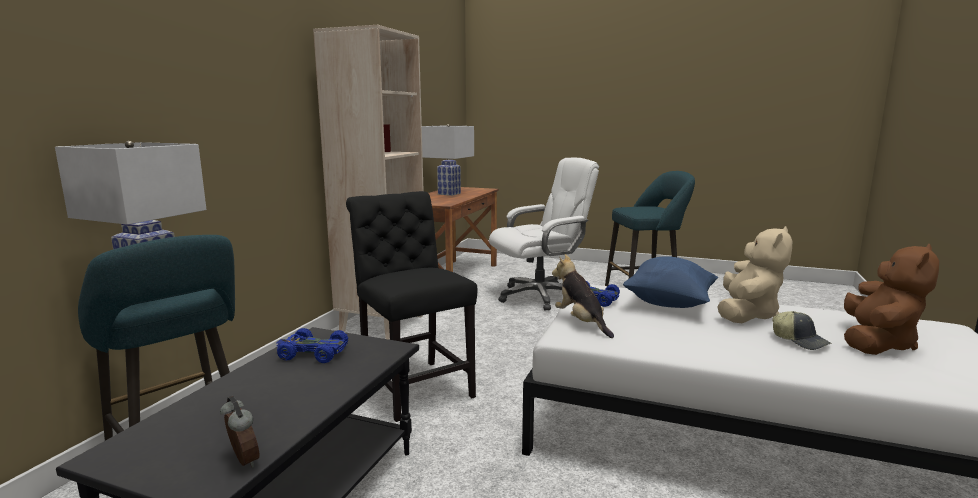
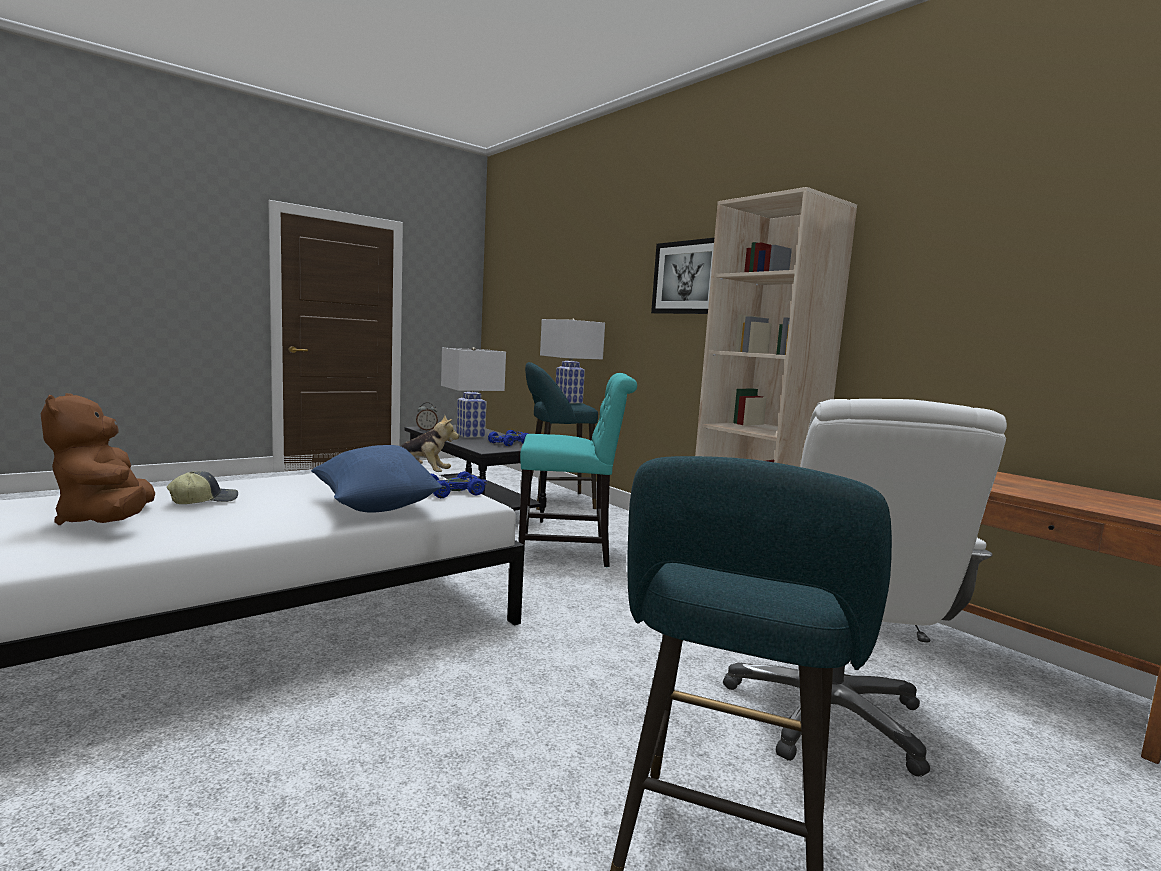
camera: 120 degrees right, 5 degrees down
black chair [346,191,477,422] -> turquoise chair [519,373,637,567]
white table lamp [422,124,474,196] -> white table lamp moved to [441,347,506,438]
beige plush toy [718,226,792,323] -> none
cap [772,311,832,350] -> cap turned 135 degrees clockwise [167,471,238,504]
none -> picture [651,238,714,314]

